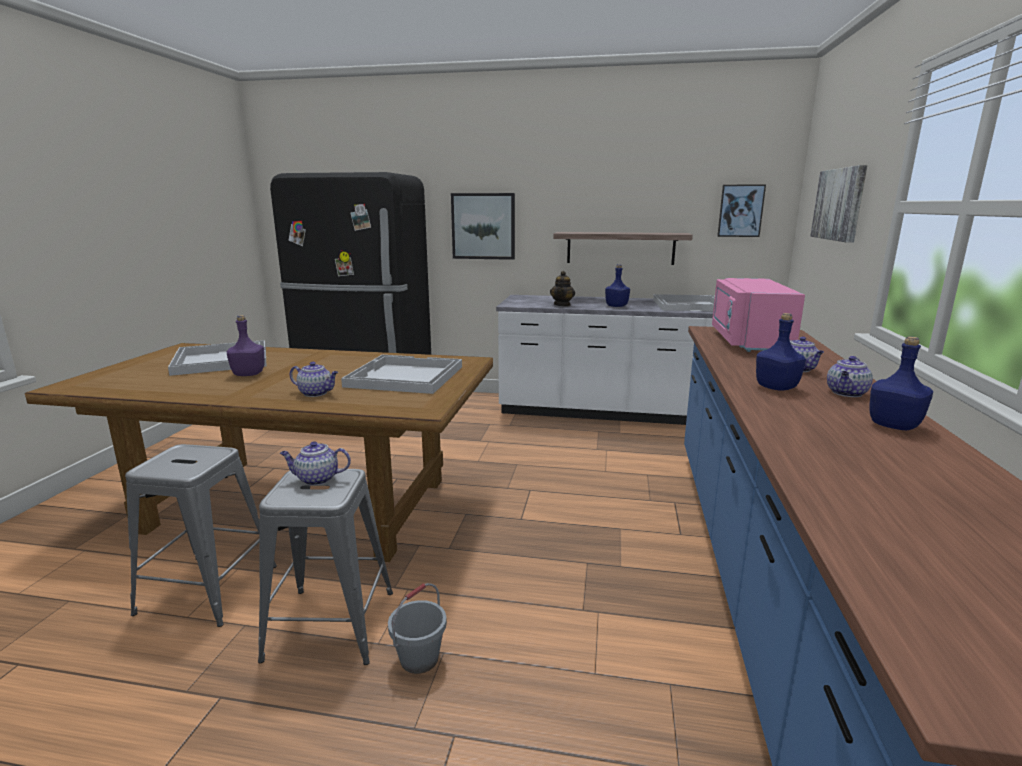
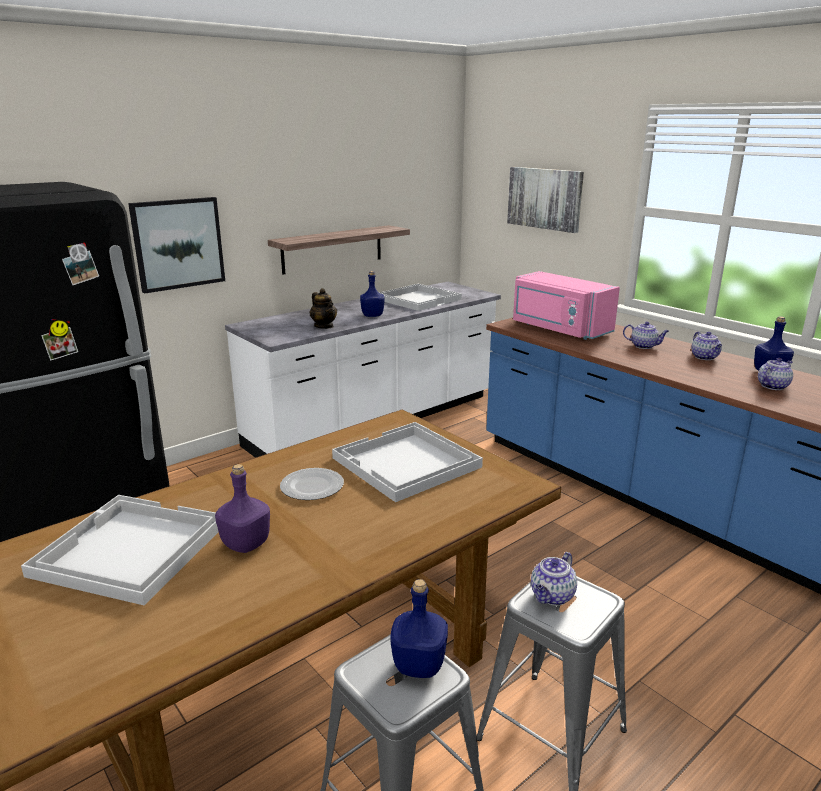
camera: 50 degrees left, 5 degrees up
teapot [290,362,338,397] -> teapot moved to [758,358,793,390]
grey bucket [388,583,447,674] -> none
picture [717,184,766,237] -> none
blue bottle [756,313,806,391] -> blue bottle moved to [391,579,448,678]
none -> plate [280,468,344,500]

